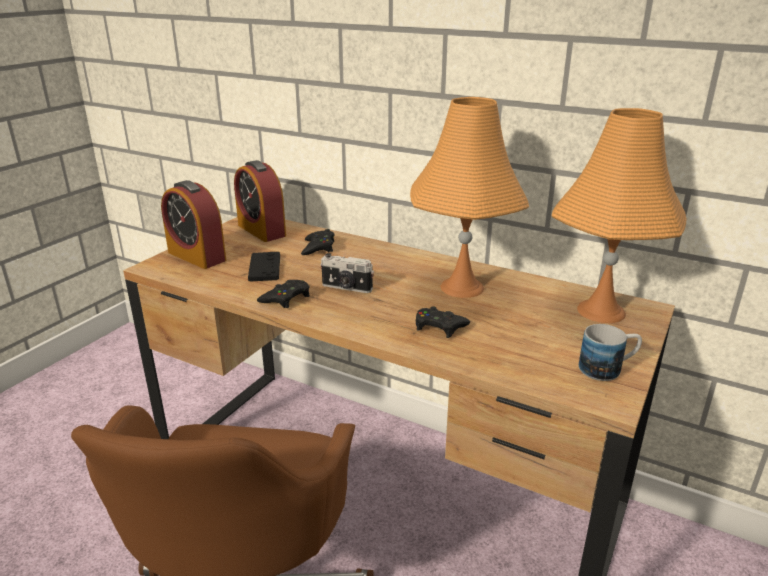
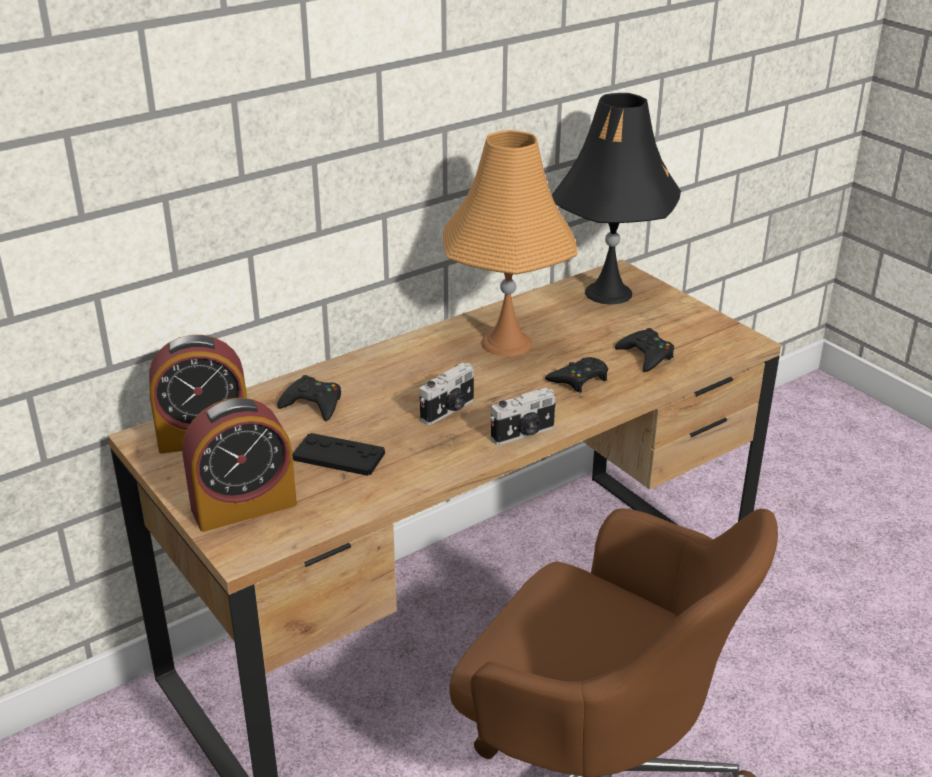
camera: 65 degrees left, 5 degrees up
black game controller [257,280,310,308] -> black game controller moved to [615,328,674,372]
orange table lamp [552,108,687,323] -> black table lamp [552,93,681,305]
mug [579,324,642,381] -> none
none -> camera [490,388,556,445]

